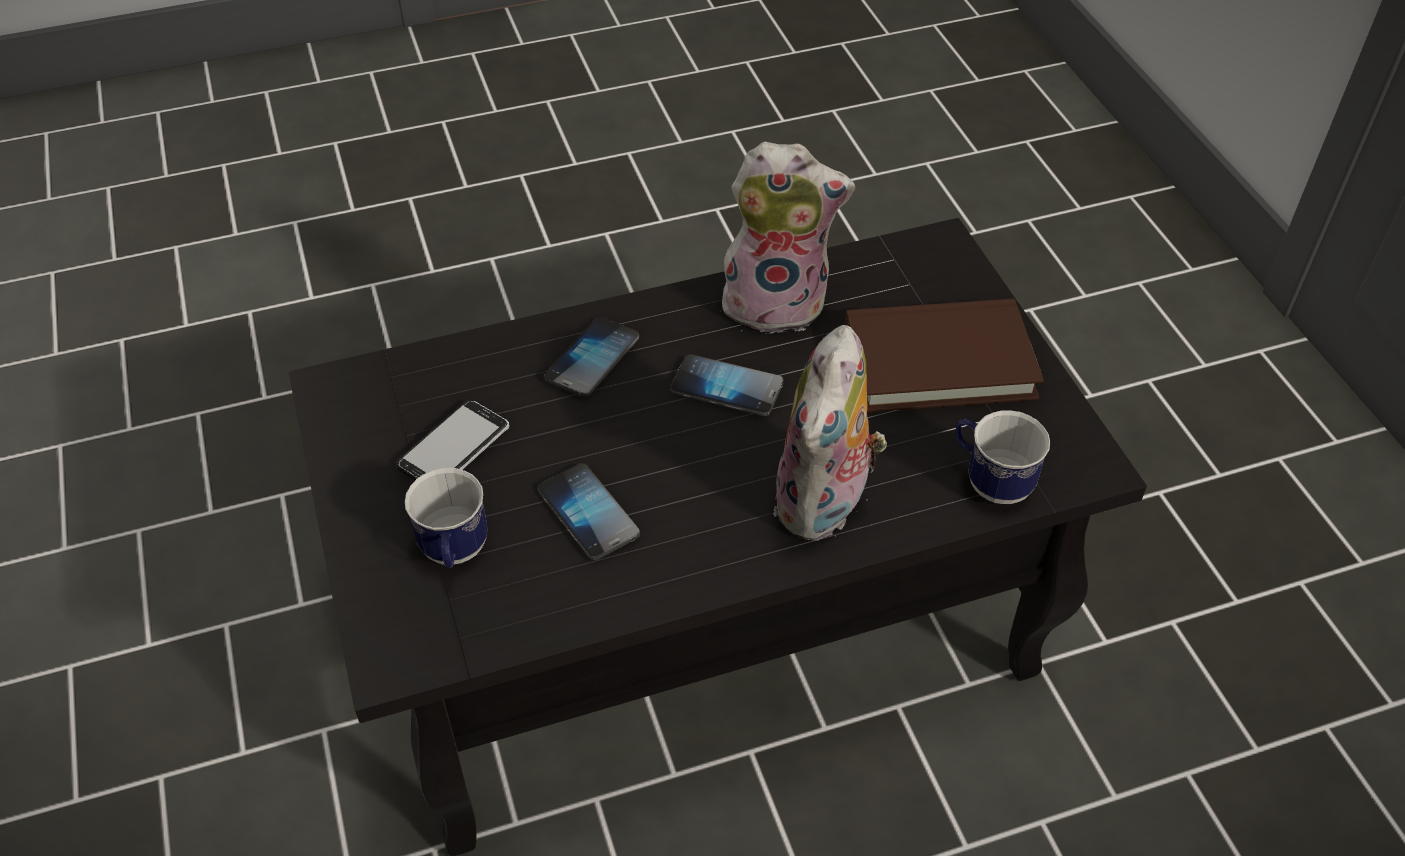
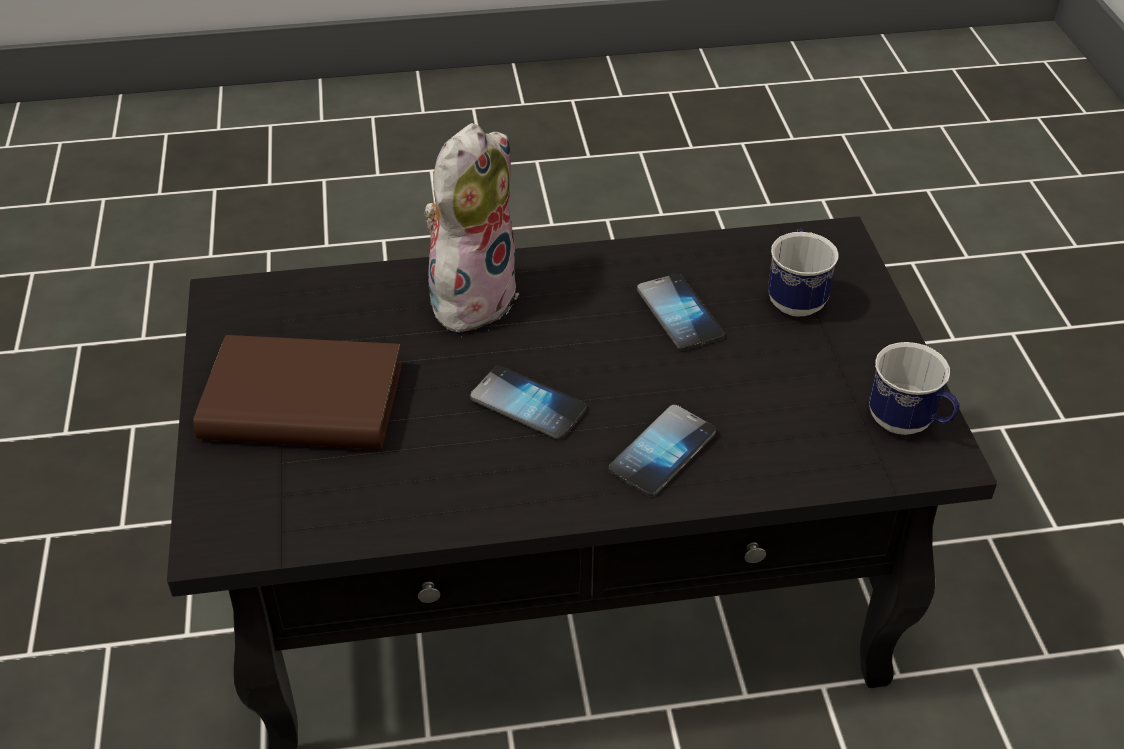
camera: 170 degrees left, 5 degrees down
phone [396,400,510,480] -> none
plush toy [720,142,855,334] -> none
mug [955,410,1050,504] -> mug moved to [869,342,960,435]

